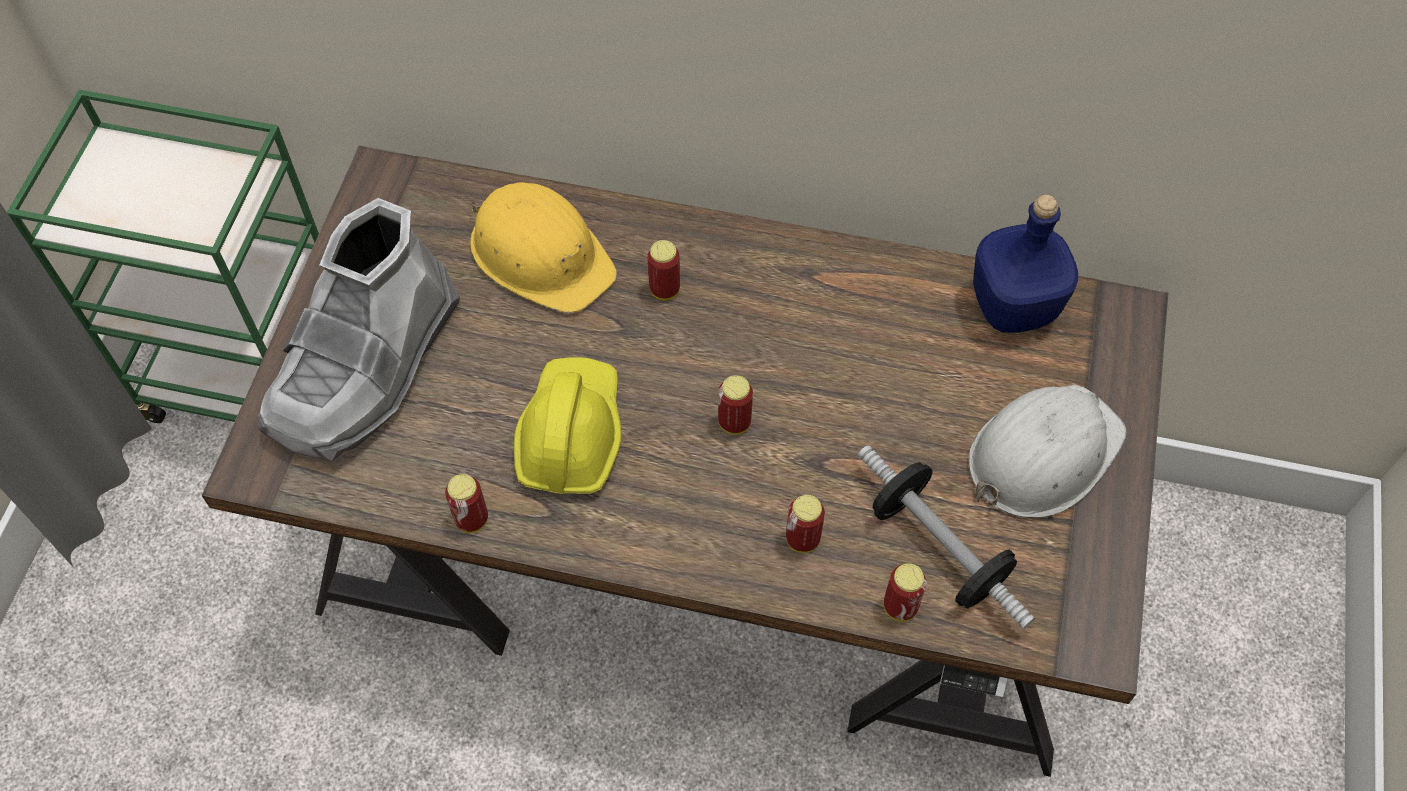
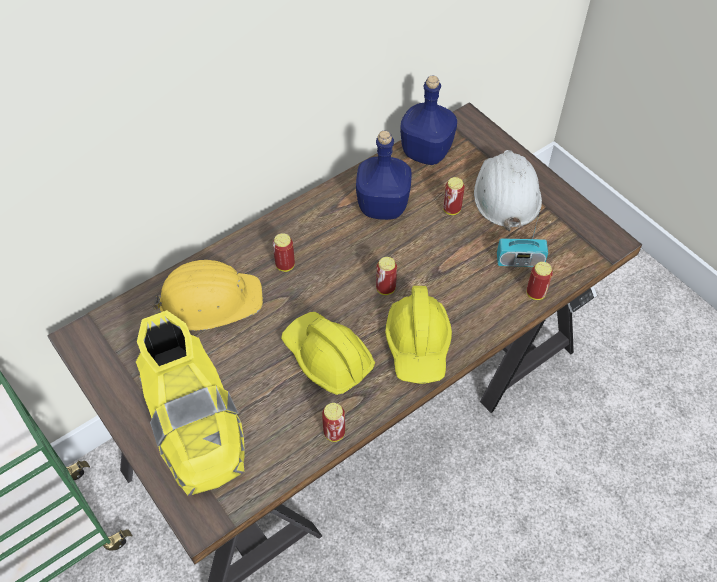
camera: 50 degrees left, 5 degrees down
grey boot [258,198,460,462] -> yellow boot [136,310,245,496]
can [786,495,825,553] -> can moved to [443,177,465,215]
dumbbell [858,445,1035,630] -> radio [497,208,548,267]
none -> blue bottle [356,131,412,220]
none -> yellow hard hat [385,286,452,384]

